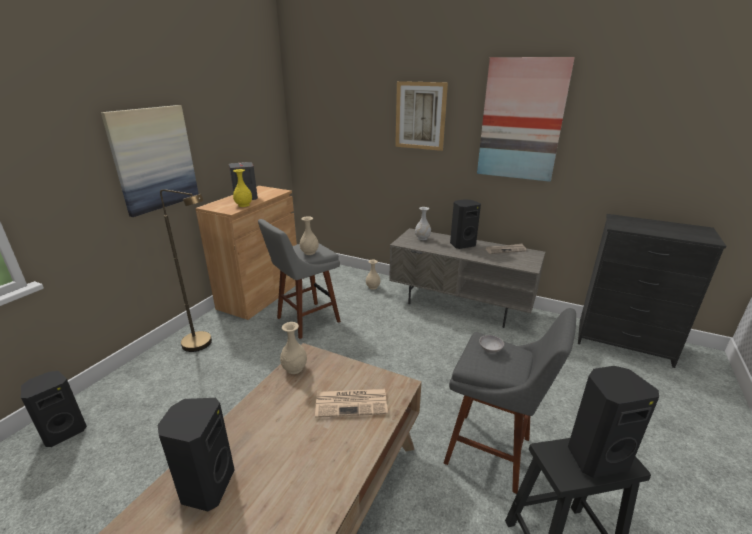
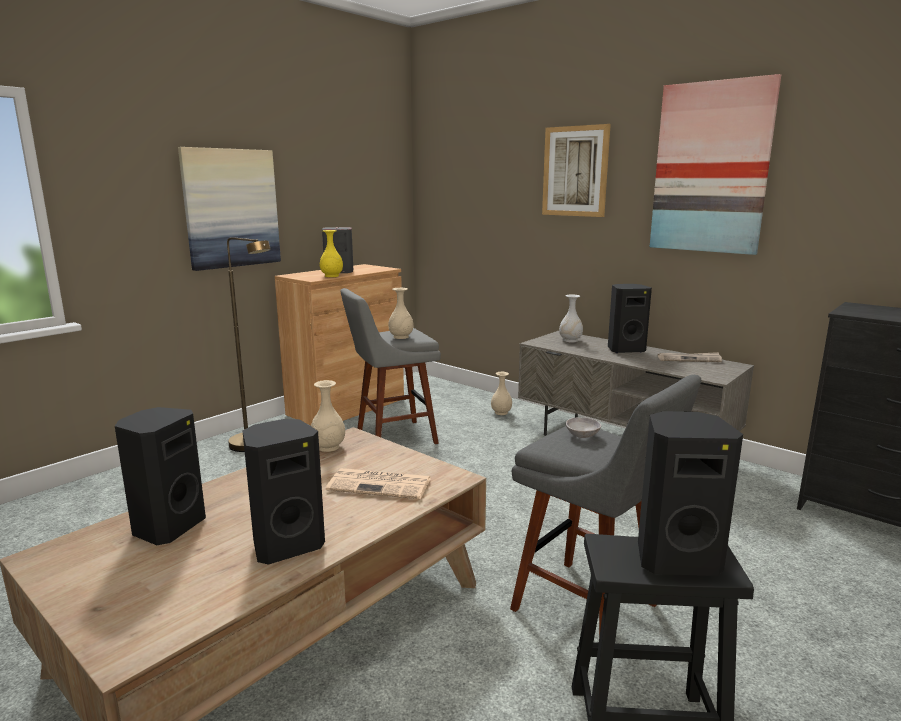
camera: 15 degrees right, 10 degrees down
black speaker [21,371,87,447] -> black speaker moved to [242,419,325,565]

